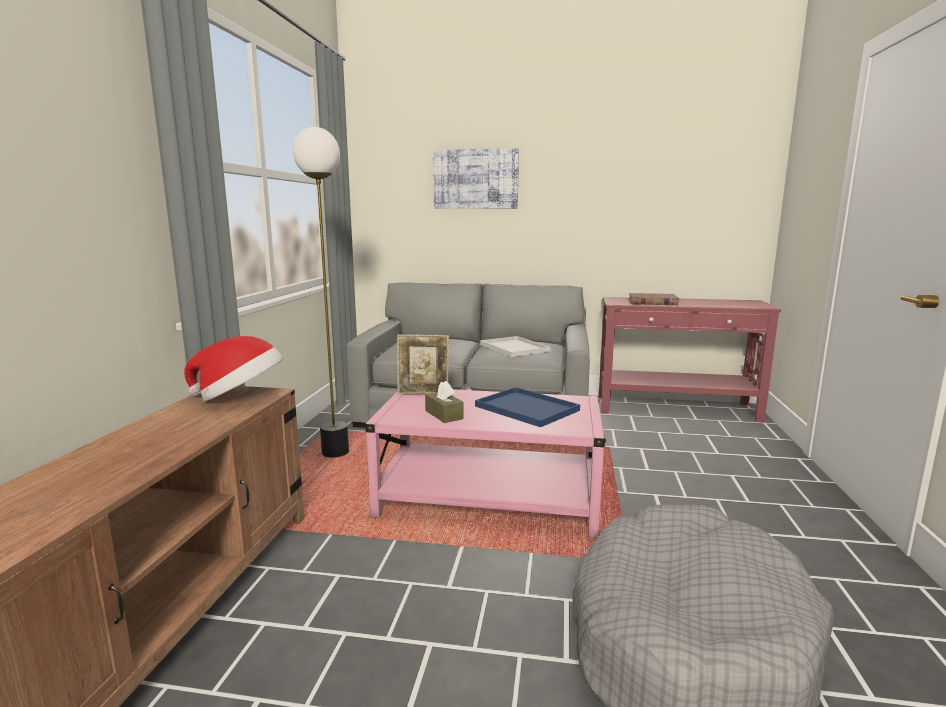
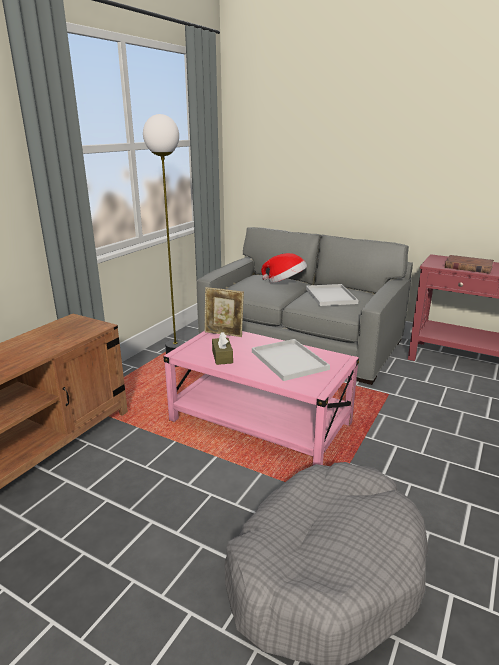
camera: 20 degrees right, 10 degrees up
hat [184,336,283,401] -> hat moved to [261,253,307,283]
picture [433,148,519,209] -> none
blue tray [475,387,580,427] -> white tray [252,339,330,381]

